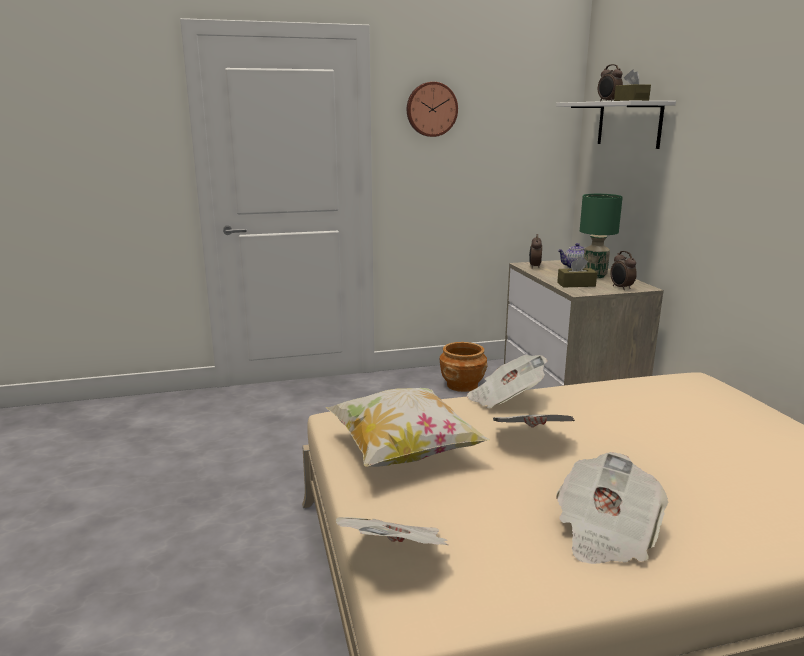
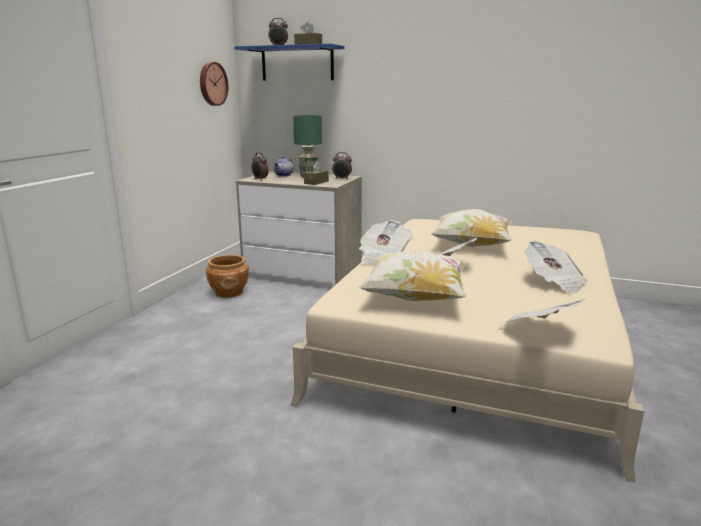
camera: 55 degrees left, 0 degrees up
wall clock [407,82,458,137] -> wall clock moved to [200,62,228,106]
white shelf [556,101,676,149] -> blue shelf [234,44,345,81]
none -> pillow [431,209,512,247]

